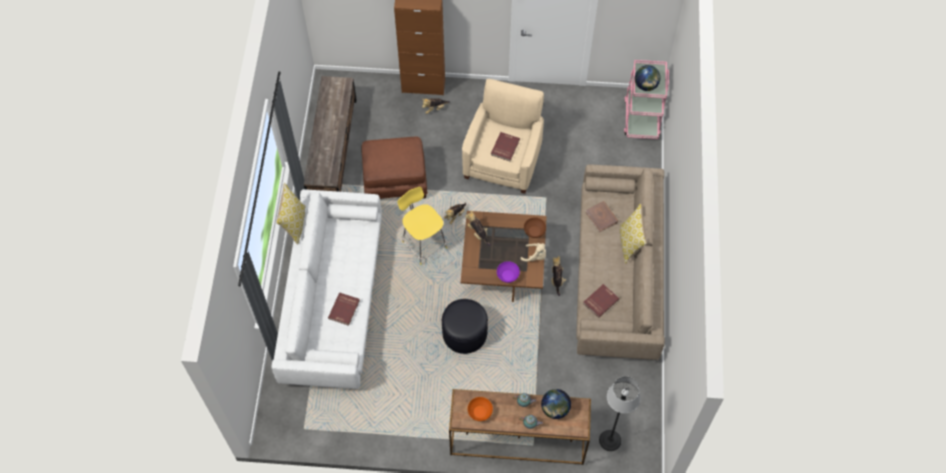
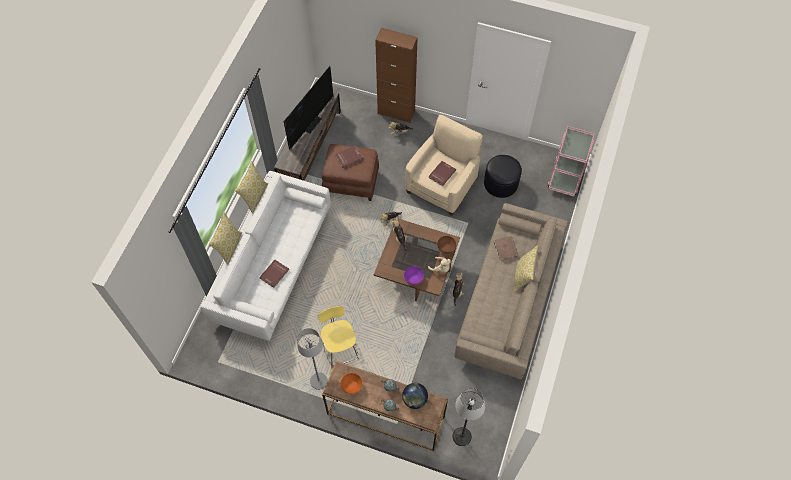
camera: 15 degrees right, 0 degrees up
yellow stool [398,187,447,265] -> yellow stool moved to [318,306,359,369]
black ottoman [442,299,488,354] -> black ottoman moved to [484,155,522,198]
red book [583,284,619,318] -> red book moved to [335,146,363,168]
globe [634,65,661,91] -> none
none -> pillow [209,212,242,265]
none -> television [284,66,333,150]
none -> grey floor lamp [297,328,328,390]

